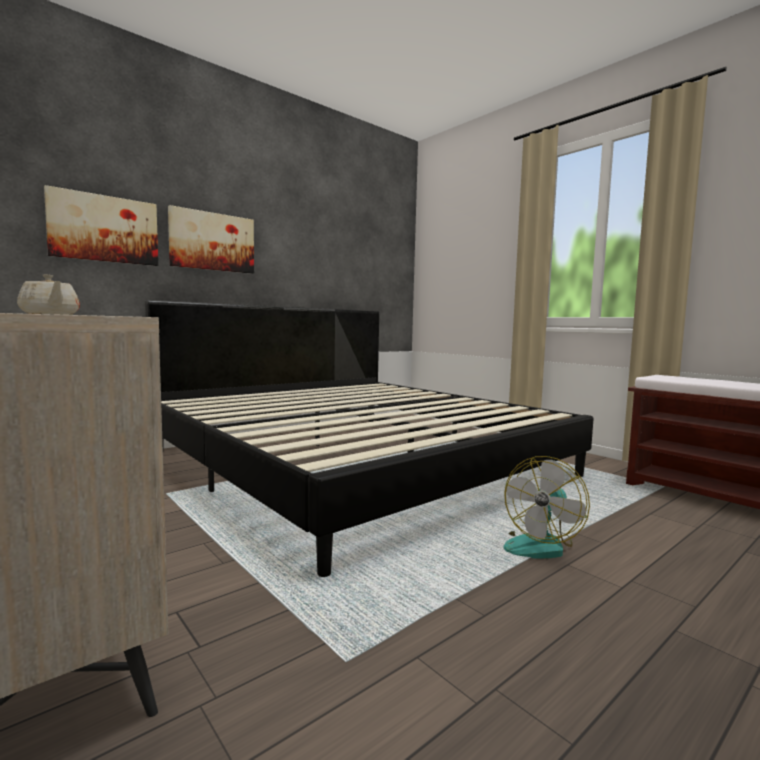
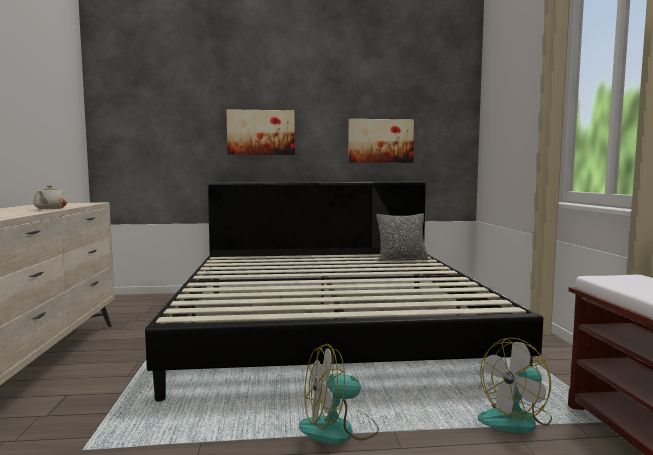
camera: 35 degrees right, 0 degrees up
picture [44,185,158,266] -> picture moved to [348,119,414,163]
none -> pillow [376,213,429,261]
none -> fan [478,338,552,433]

